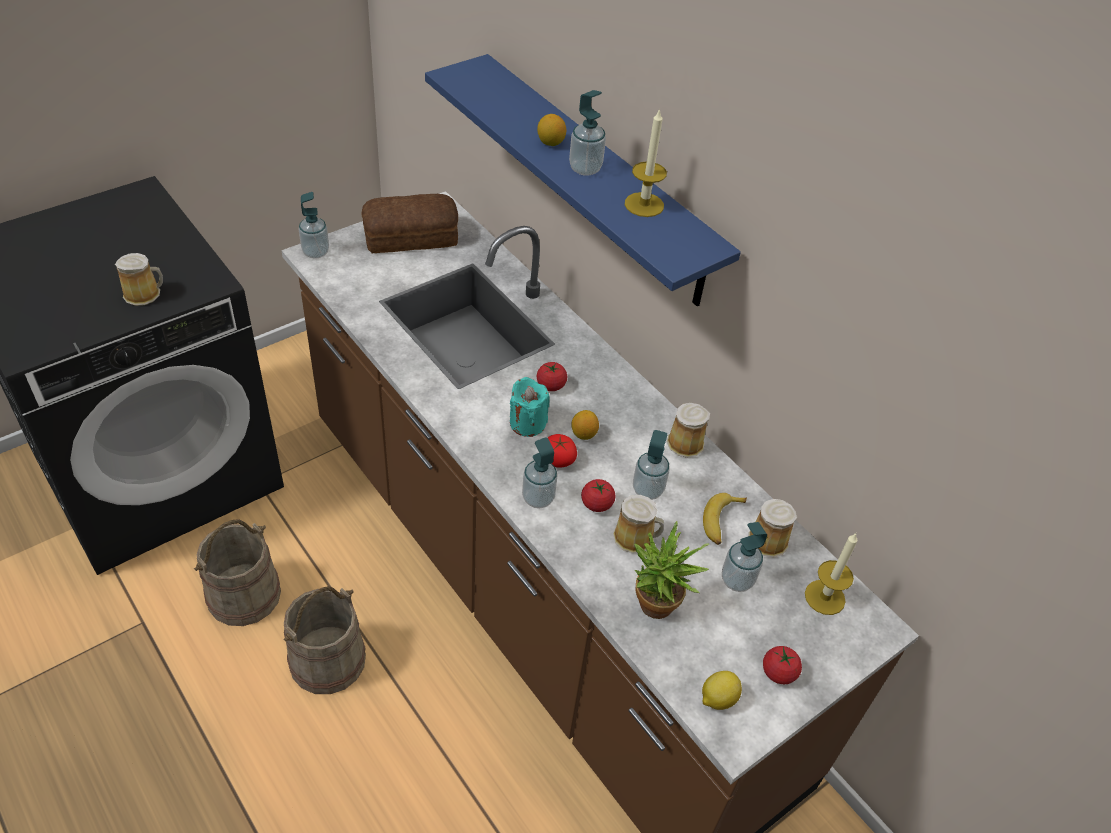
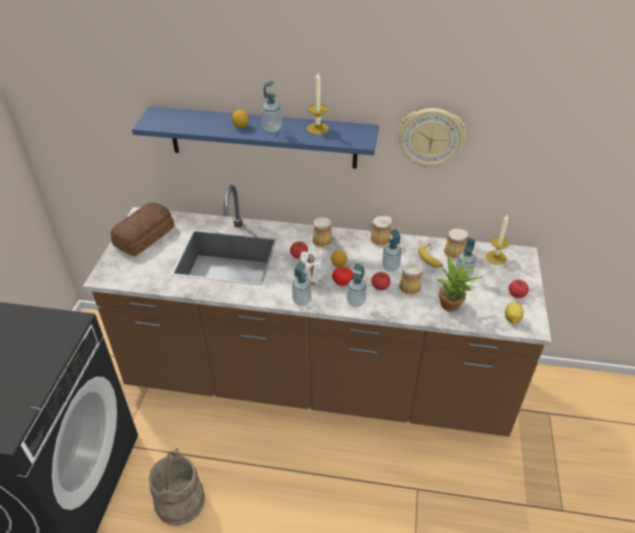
camera: 40 degrees left, 5 degrees down
mug [115,253,163,306] -> mug moved to [312,217,333,248]
beige bucket [283,586,366,694] -> none
soap dispenser [299,192,329,259] -> soap dispenser moved to [292,262,312,306]
turquoise candle [510,377,550,437] -> white candle [300,251,322,284]
none -> wall clock [398,108,466,169]

